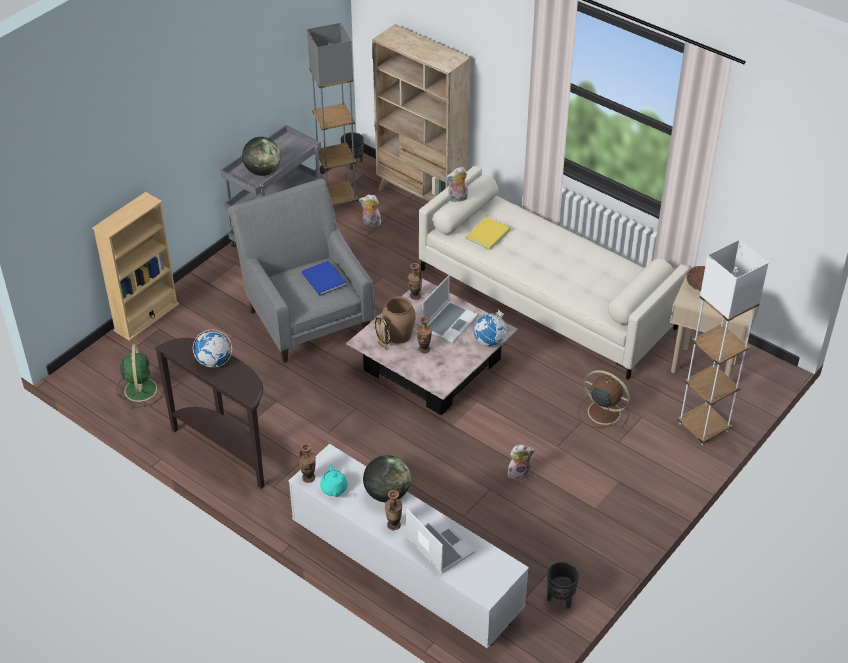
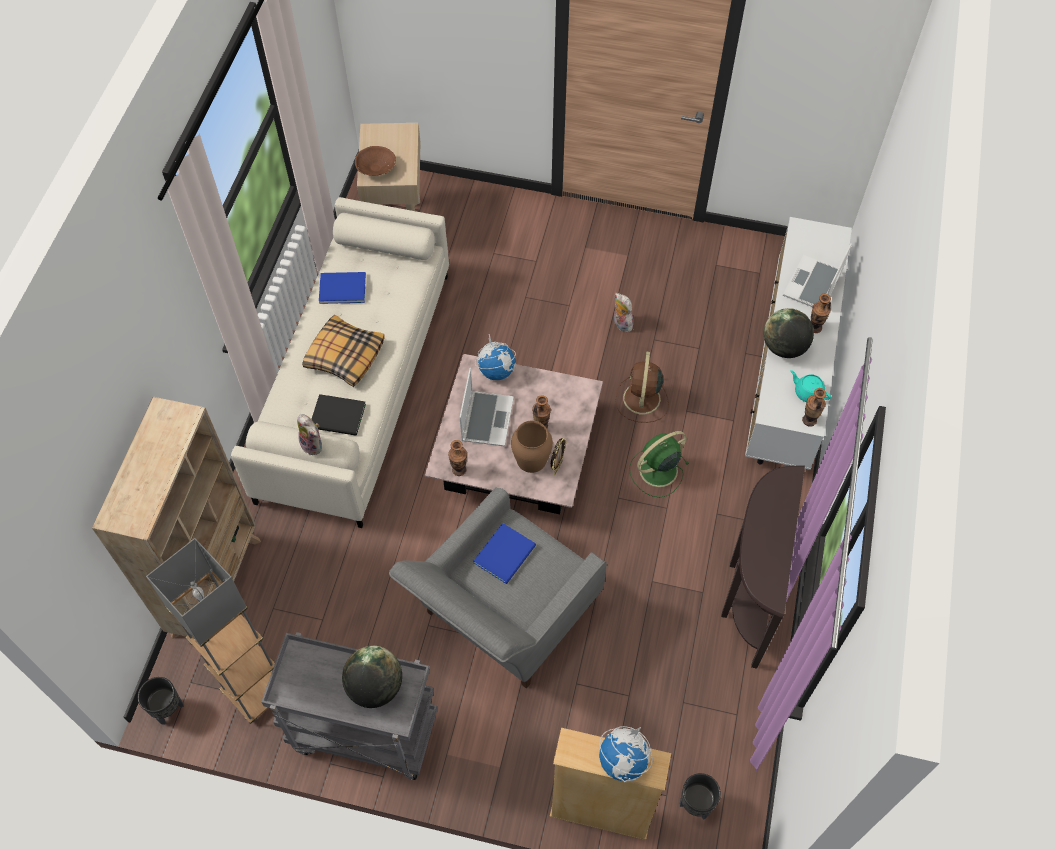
camera: 115 degrees left, 15 degrees up
green fan [117,344,164,409] -> green fan moved to [629,431,689,497]
globe [193,330,232,367] -> globe moved to [599,726,653,782]
turquoise teapot [320,464,348,497] -> turquoise teapot turned 105 degrees counterclockwise [790,370,831,402]
plush toy [359,194,381,227] -> none
laptop [422,275,478,343] -> laptop turned 90 degrees clockwise [459,368,514,447]
yellow book [466,217,511,250] -> black book [311,394,366,436]
black planter [547,562,579,609] -> black planter moved to [680,773,721,820]
brown fan [578,370,630,428] -> brown fan moved to [615,352,669,423]
white floor lamp [677,240,768,445] -> none
none -> pillow [302,315,385,387]
none -> blue book [319,272,366,304]

